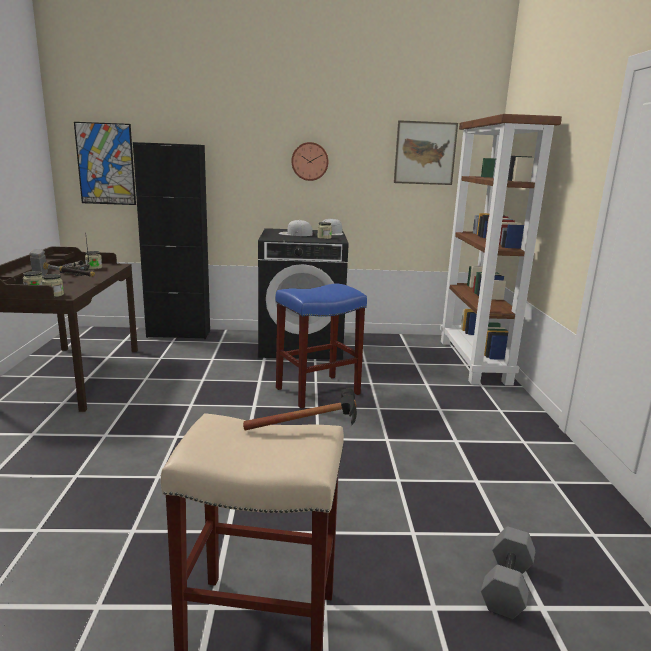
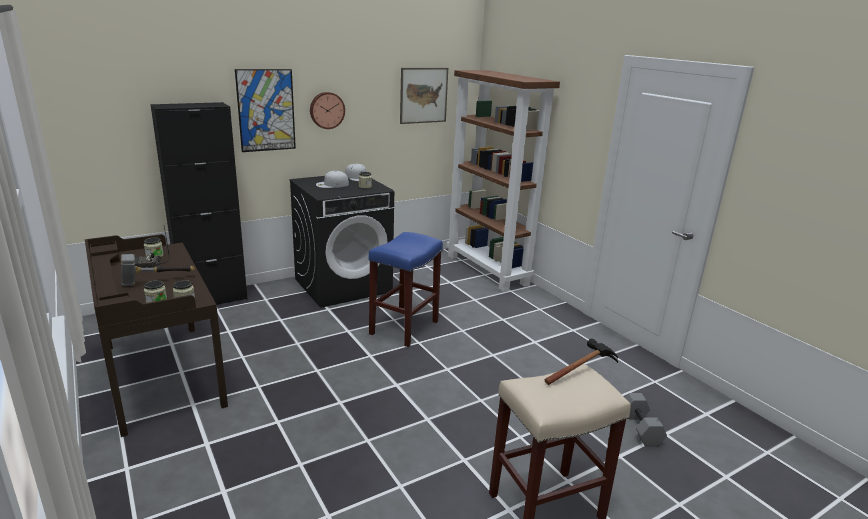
camera: 30 degrees left, 5 degrees up
picture [74,122,136,205] -> picture moved to [235,69,296,152]

